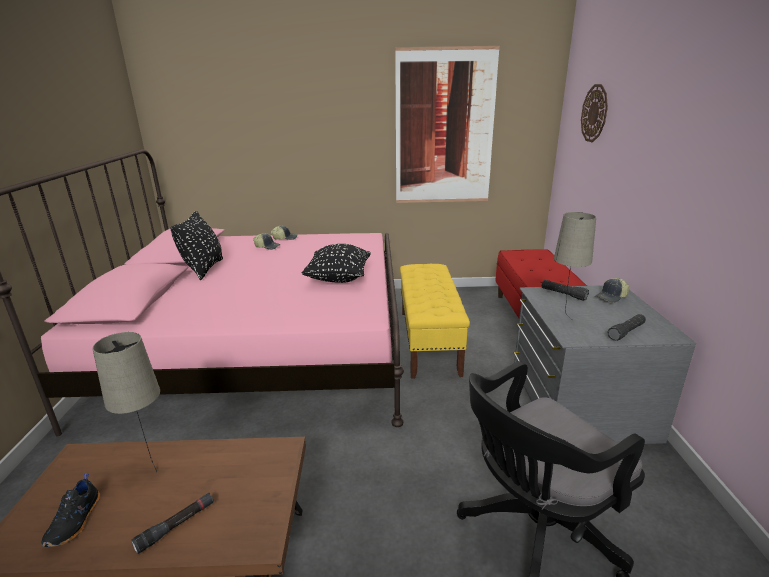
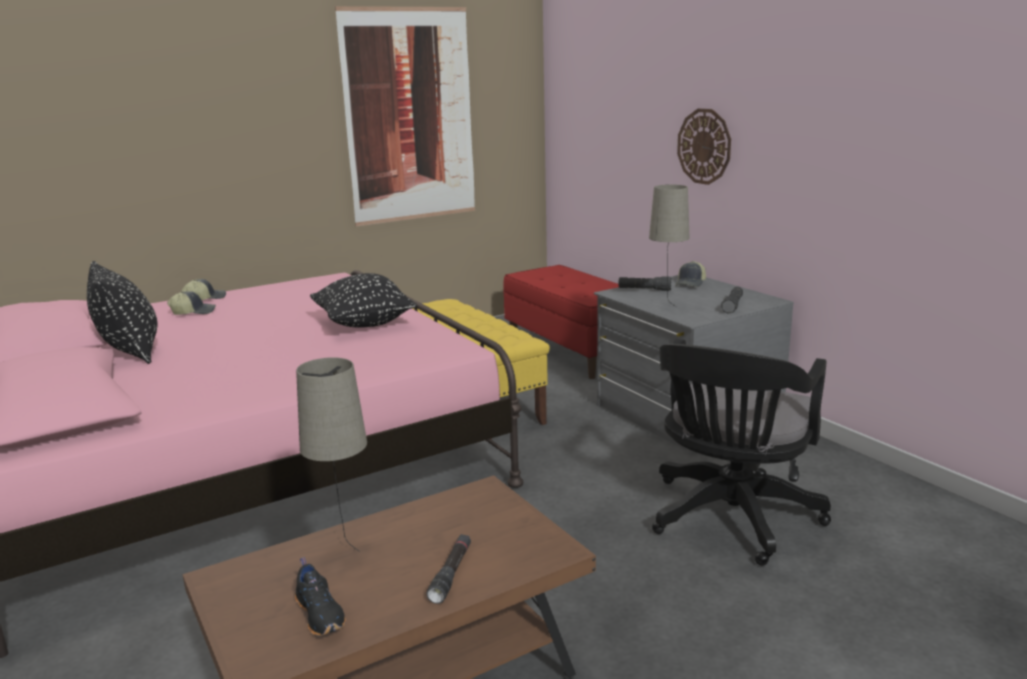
camera: 30 degrees left, 5 degrees down
wall clock [581,84,608,142] -> wall clock moved to [677,109,731,185]

